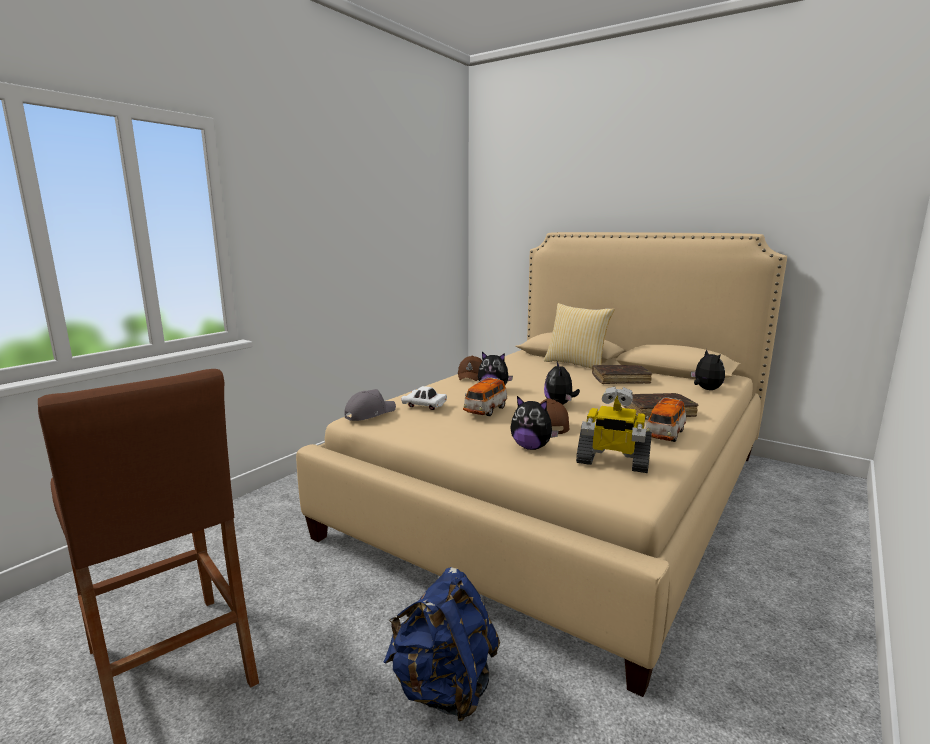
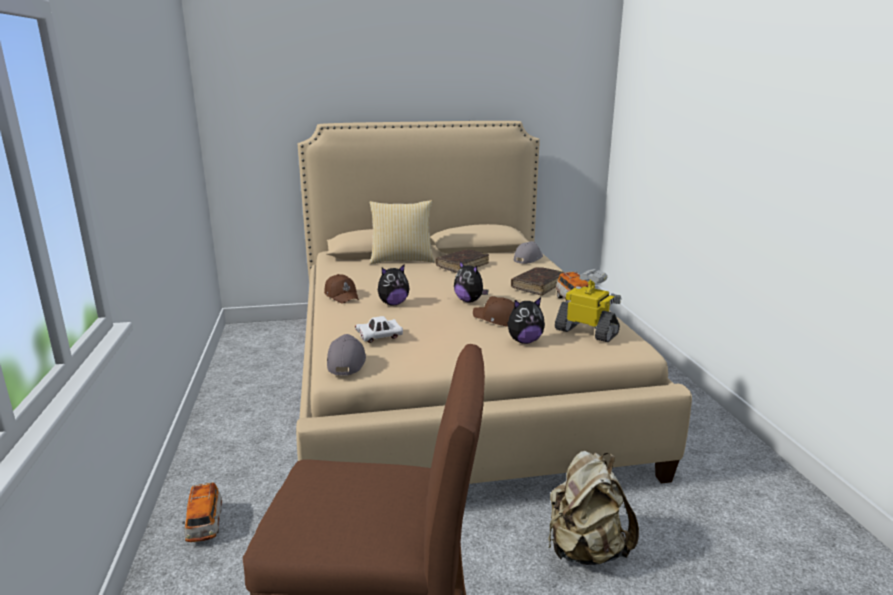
camera: 45 degrees left, 5 degrees up
blue backpack [383,567,500,722] -> beige backpack [548,451,639,565]
toy car [463,377,507,416] -> toy car moved to [182,482,222,542]
toy robot [576,387,652,473] -> toy robot turned 120 degrees counterclockwise [555,269,621,342]
plush toy [691,349,725,390] -> grey cap [514,241,543,264]

